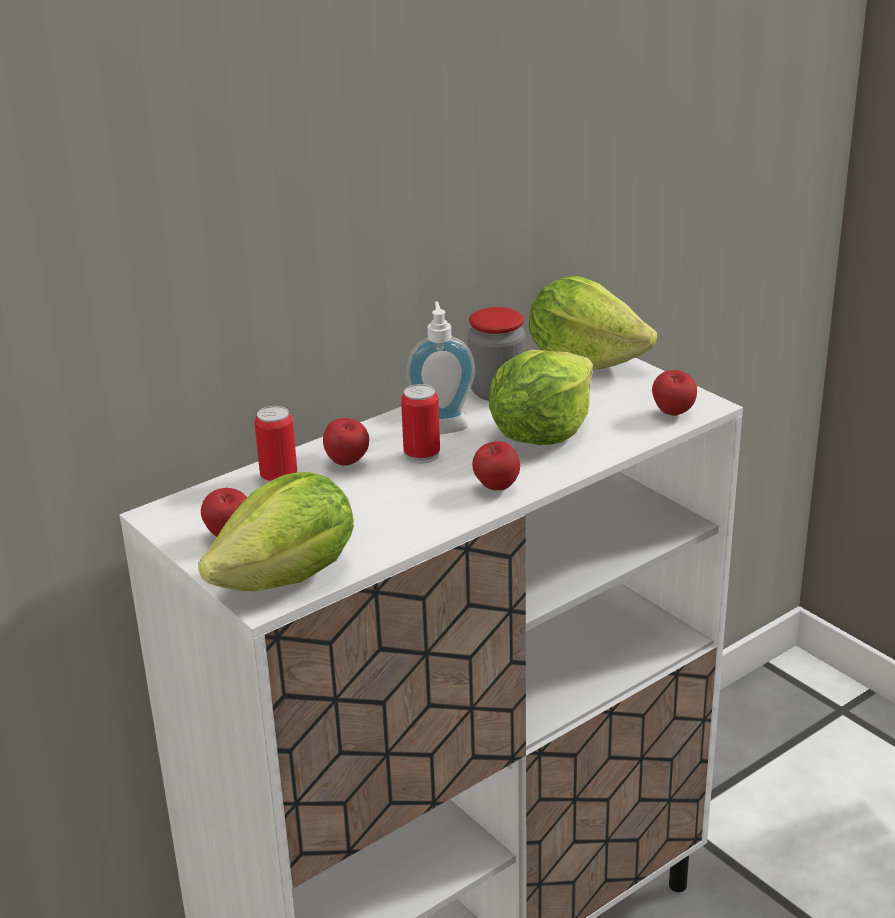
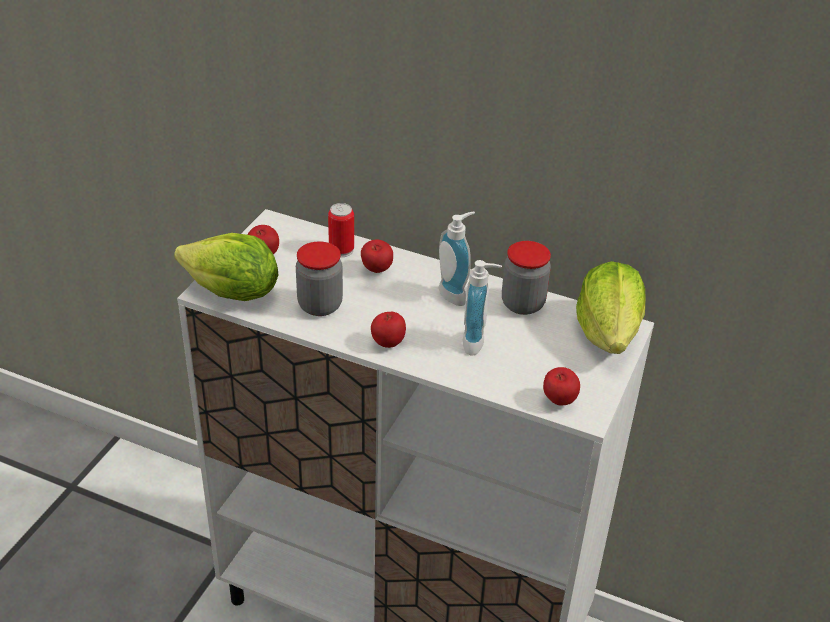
camera: 60 degrees right, 10 degrees up
can [401,384,440,463] -> none
lettuce [489,350,593,445] -> soap dispenser [463,260,502,356]
none -> jar [296,241,343,316]

